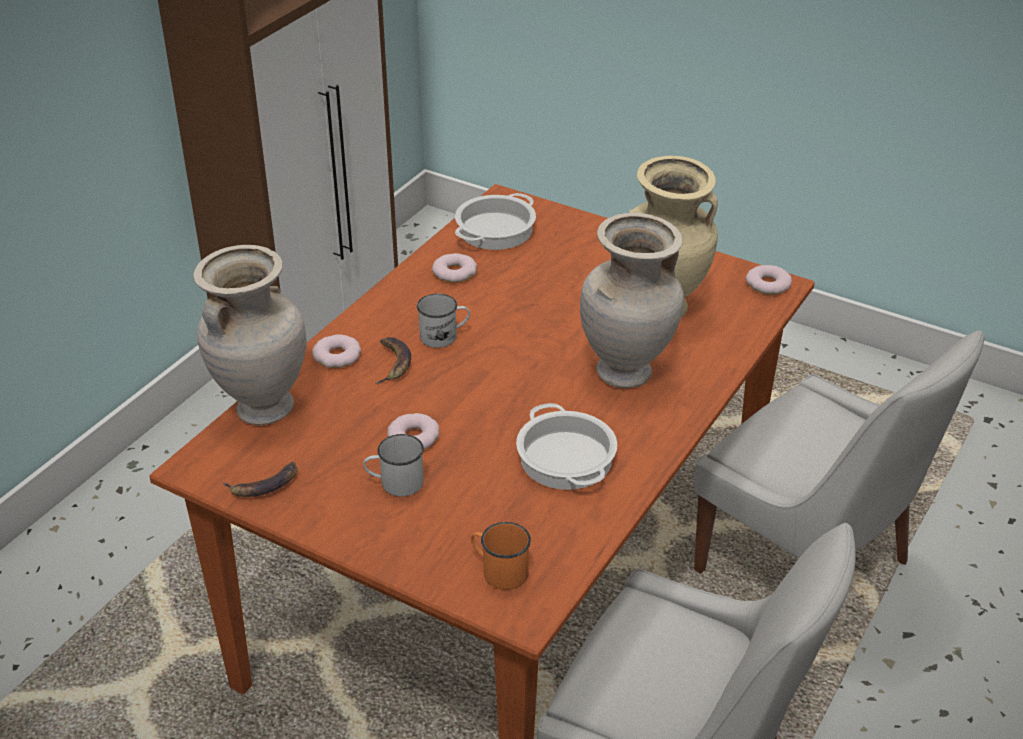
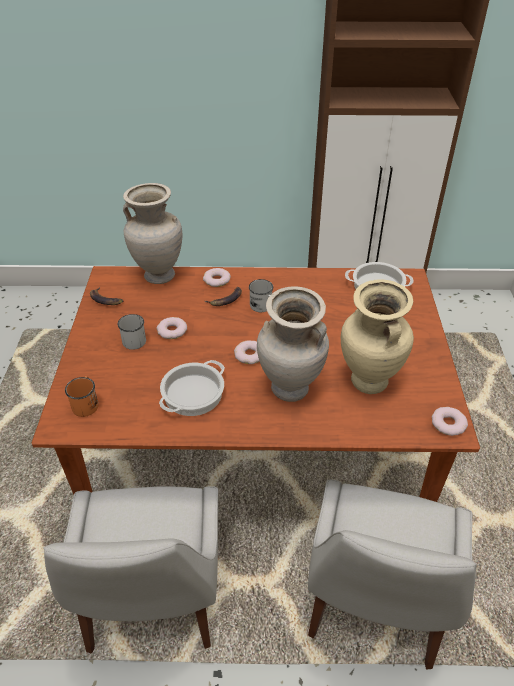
camera: 60 degrees right, 5 degrees up
donut [432,253,477,282] -> donut moved to [234,340,260,364]

